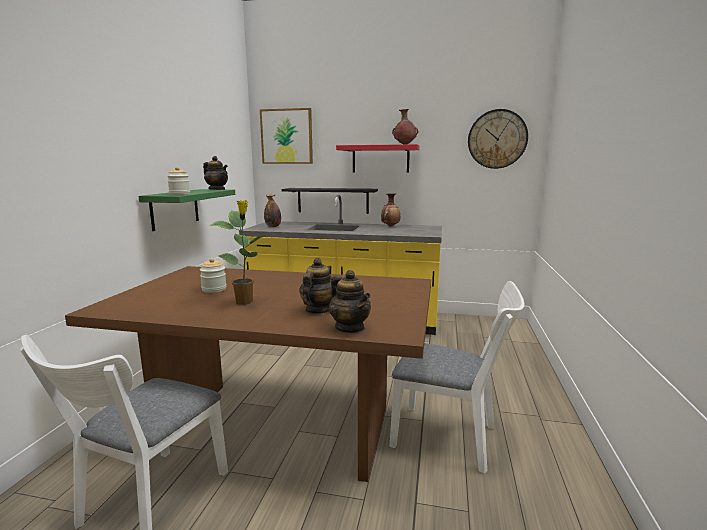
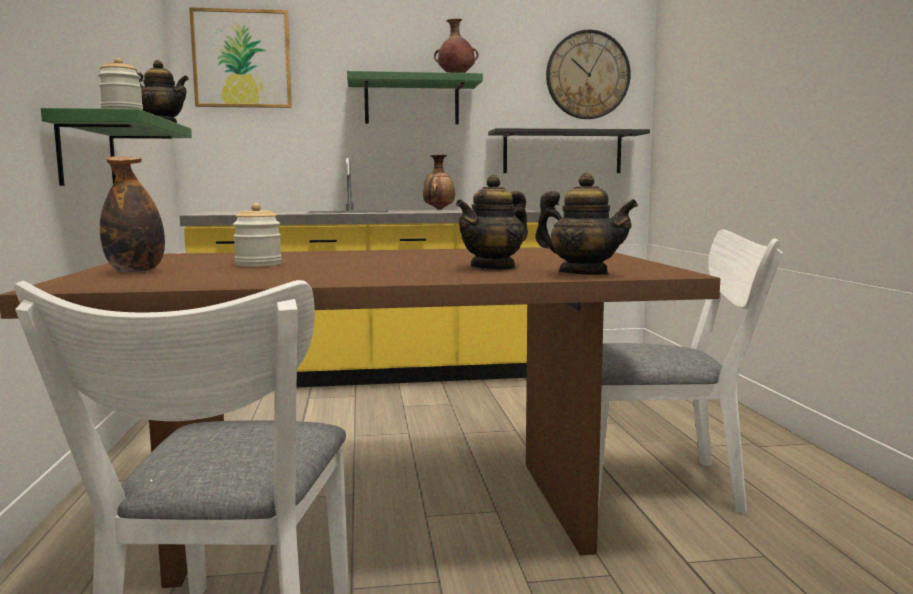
camera: 20 degrees left, 5 degrees down
potted plant [209,200,267,305] -> none
bottle [264,194,281,227] -> bottle moved to [100,156,165,273]
black shelf [282,188,378,214] -> black shelf moved to [488,128,650,173]
teapot [299,258,332,314] -> teapot turned 135 degrees counterclockwise [456,175,528,271]
red shelf [336,144,420,173] -> green shelf [347,71,483,124]

